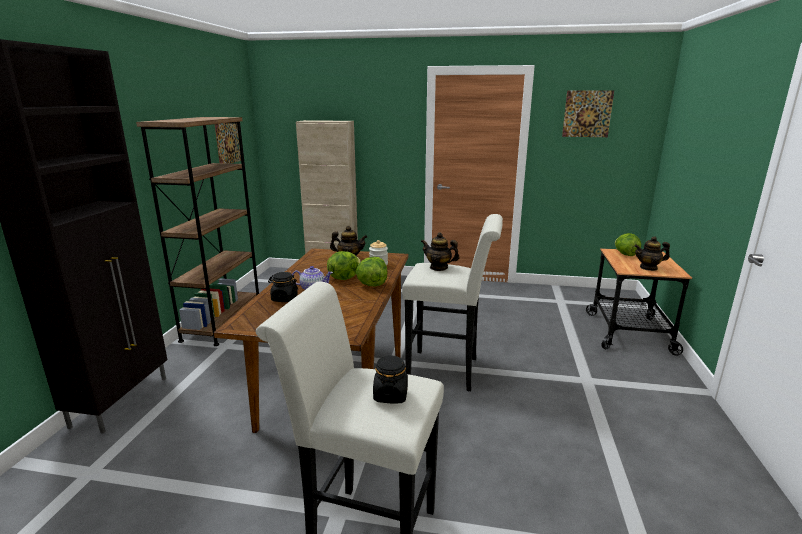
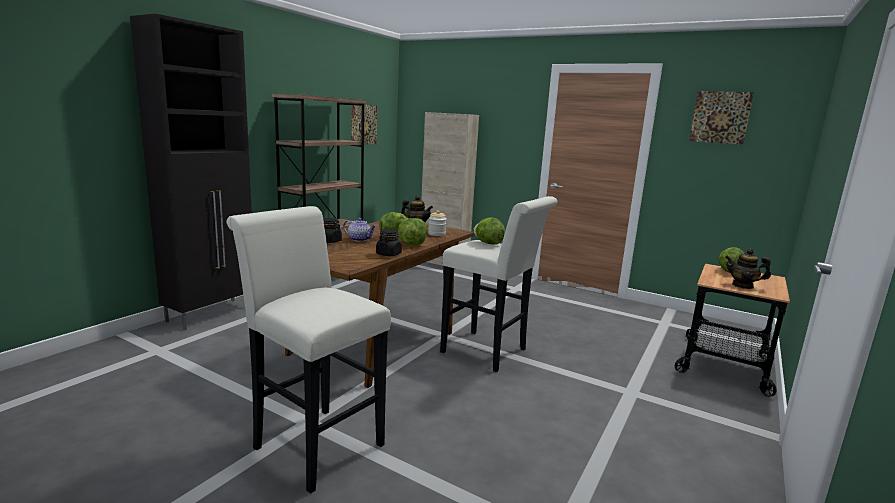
camera: 20 degrees right, 5 degrees down
black jar [373,356,408,403] -> black jar moved to [376,229,402,256]
teapot [421,232,460,271] -> lettuce [473,217,505,245]

